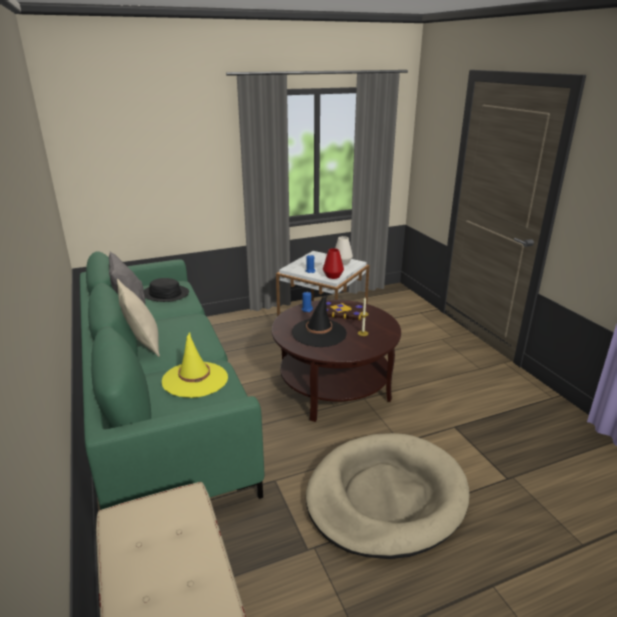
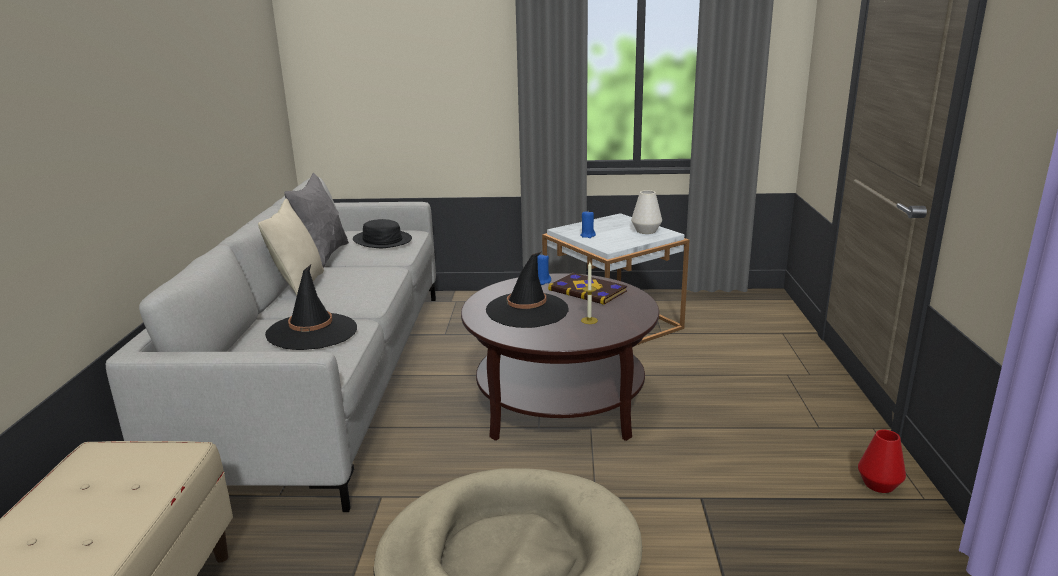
camera: 25 degrees right, 5 degrees down
green sofa [80,251,264,510] -> grey sofa [106,177,436,512]
yellow hat [162,332,228,398] -> black hat [265,265,357,350]
red vase [323,248,344,279] -> red vase moved to [858,430,906,493]

